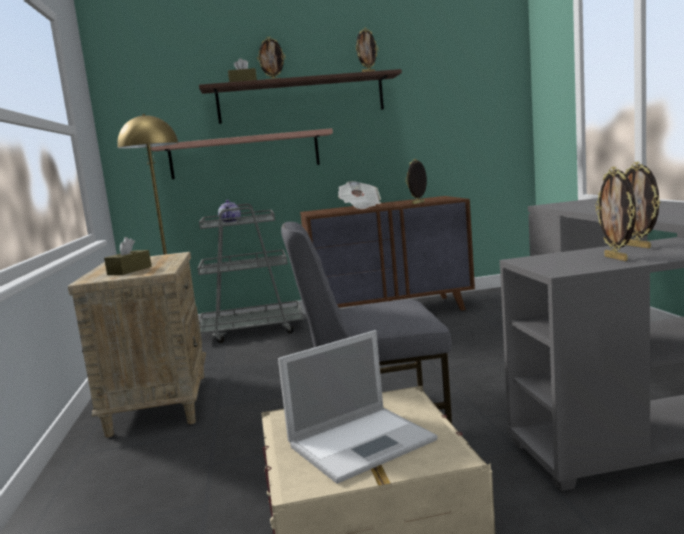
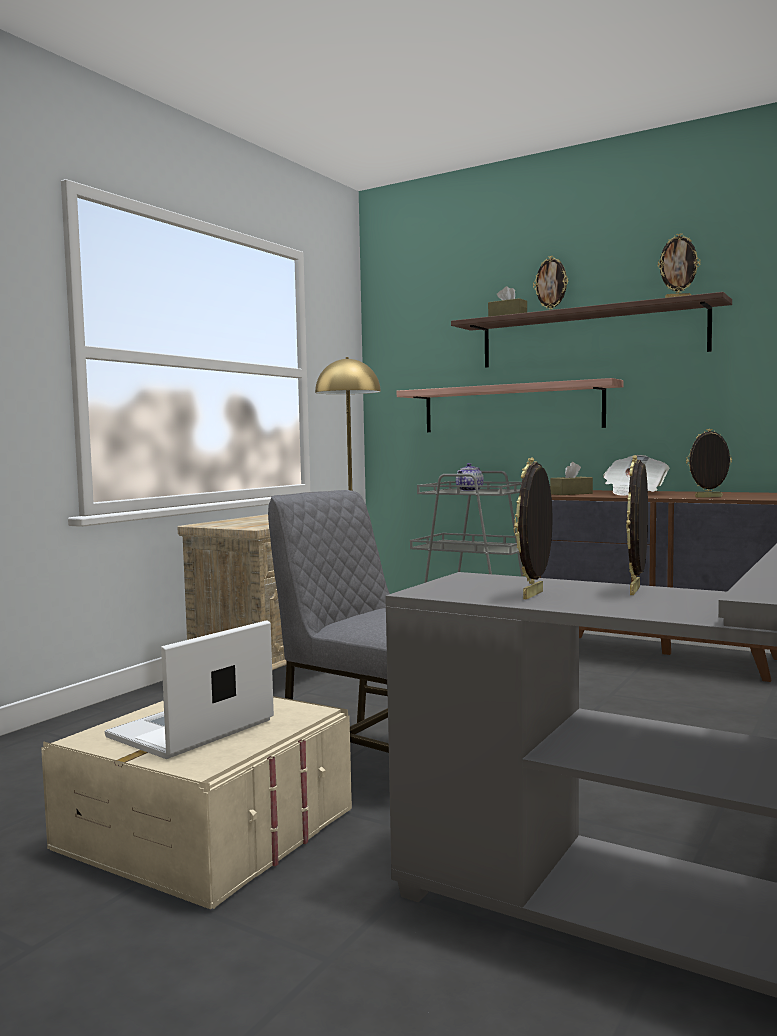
camera: 40 degrees right, 5 degrees down
brown tissue box [104,237,151,275] -> brown tissue box moved to [550,462,593,495]
laptop [278,330,438,484] -> laptop turned 120 degrees clockwise [105,620,274,759]

